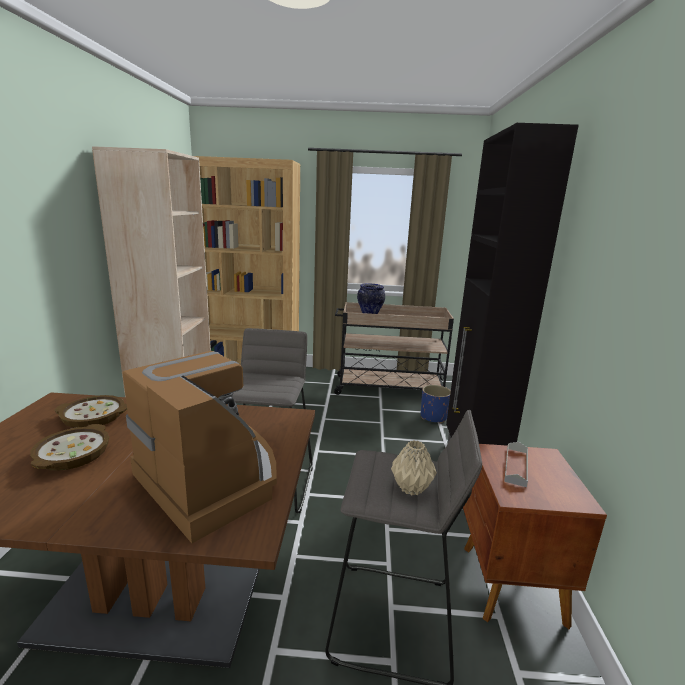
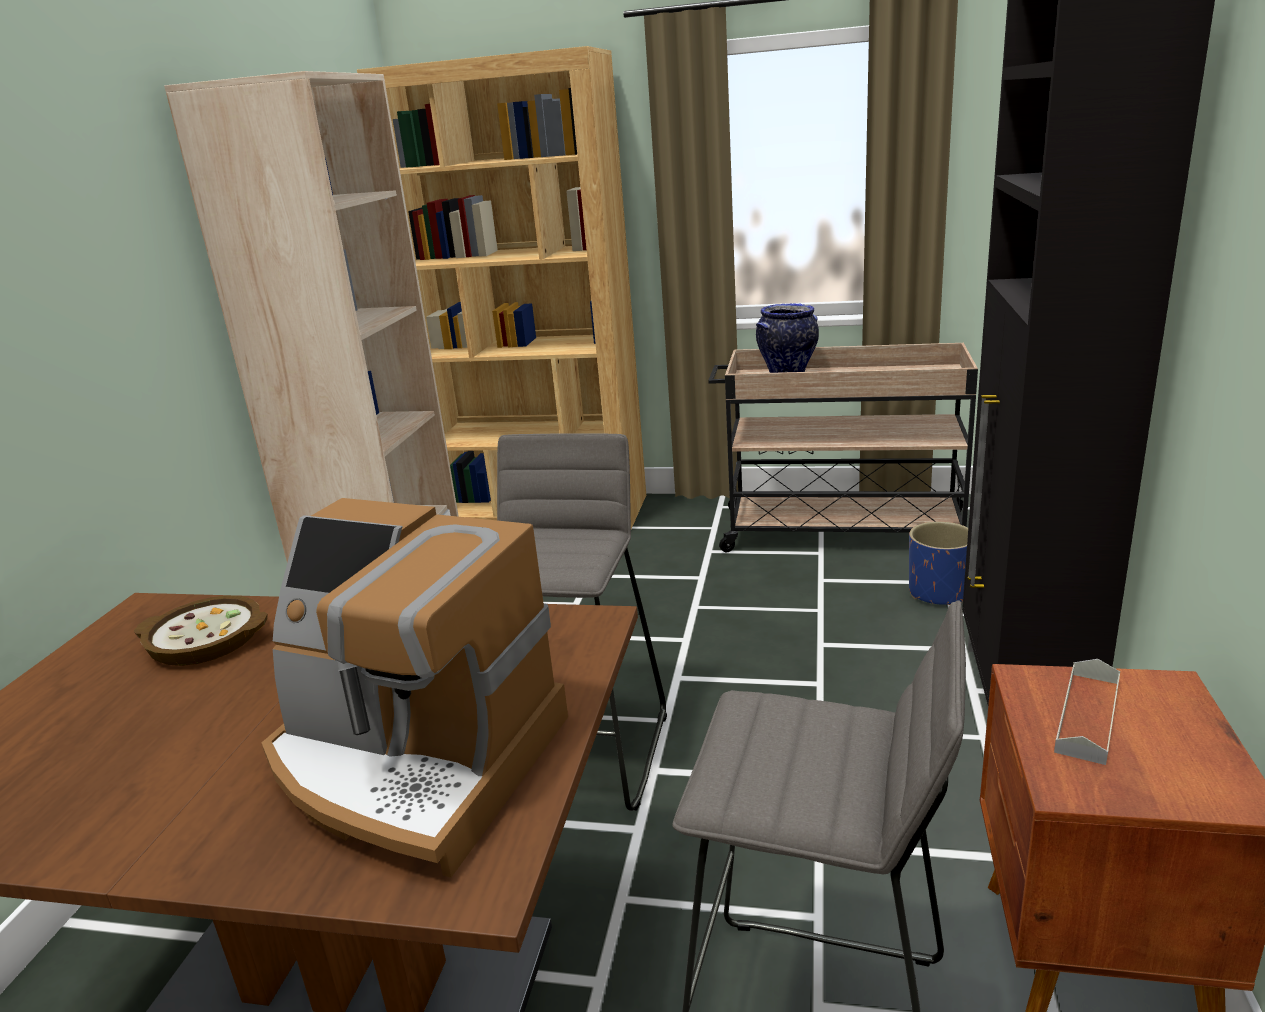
camera: 10 degrees right, 5 degrees up
bowl [30,424,109,471] -> none
coffee machine [123,351,277,543] -> coffee machine turned 150 degrees clockwise [262,498,568,877]
beige vase [391,440,437,495] -> none

